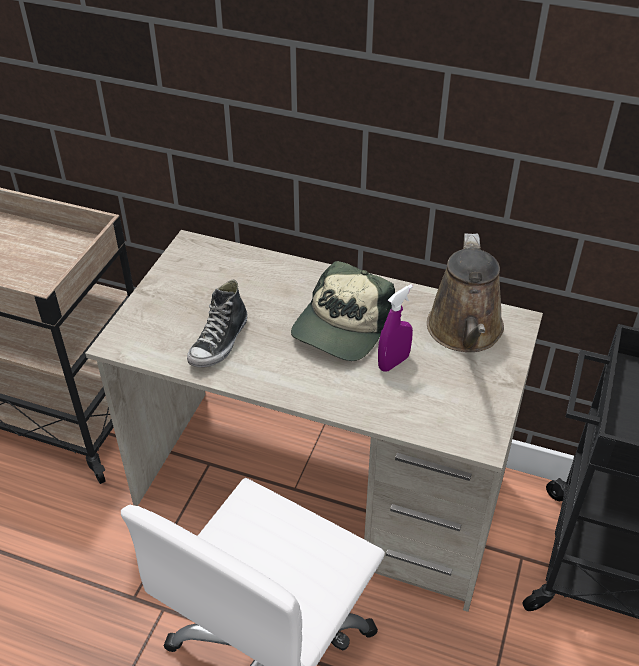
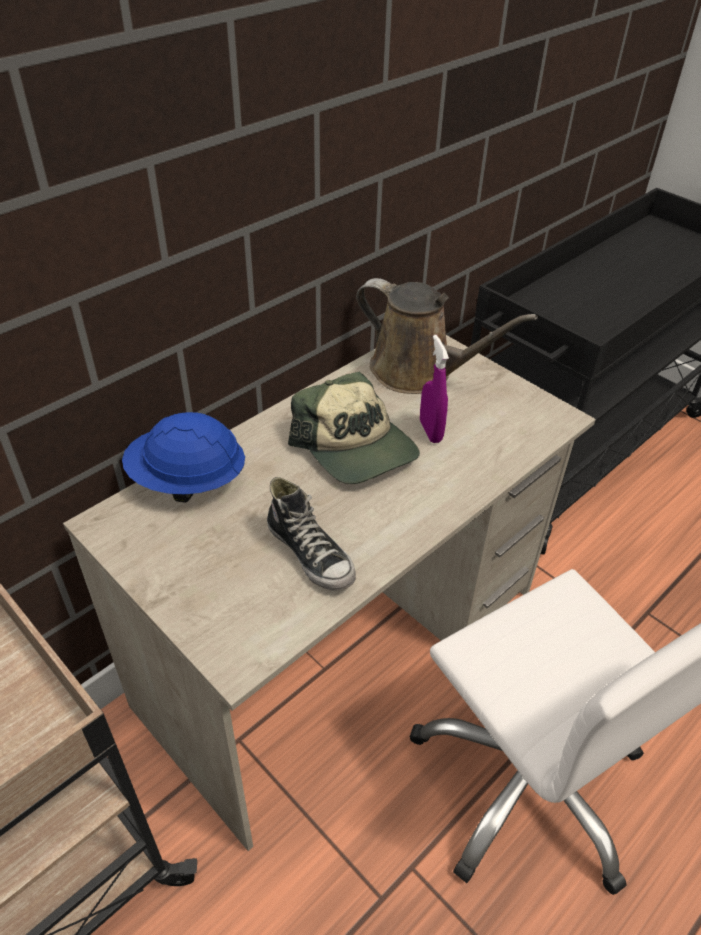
camera: 65 degrees left, 0 degrees up
none -> blue hard hat [122,412,245,503]

